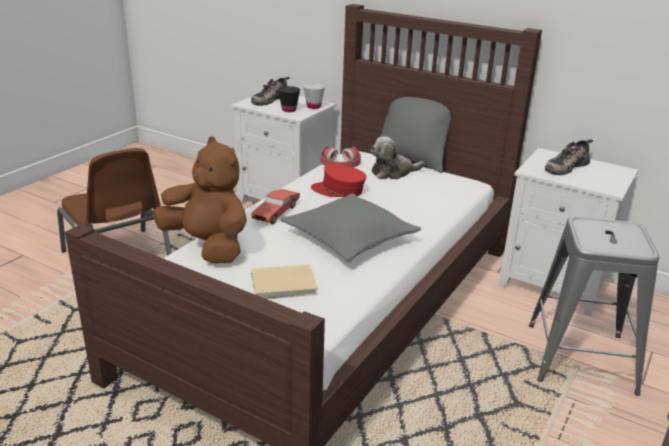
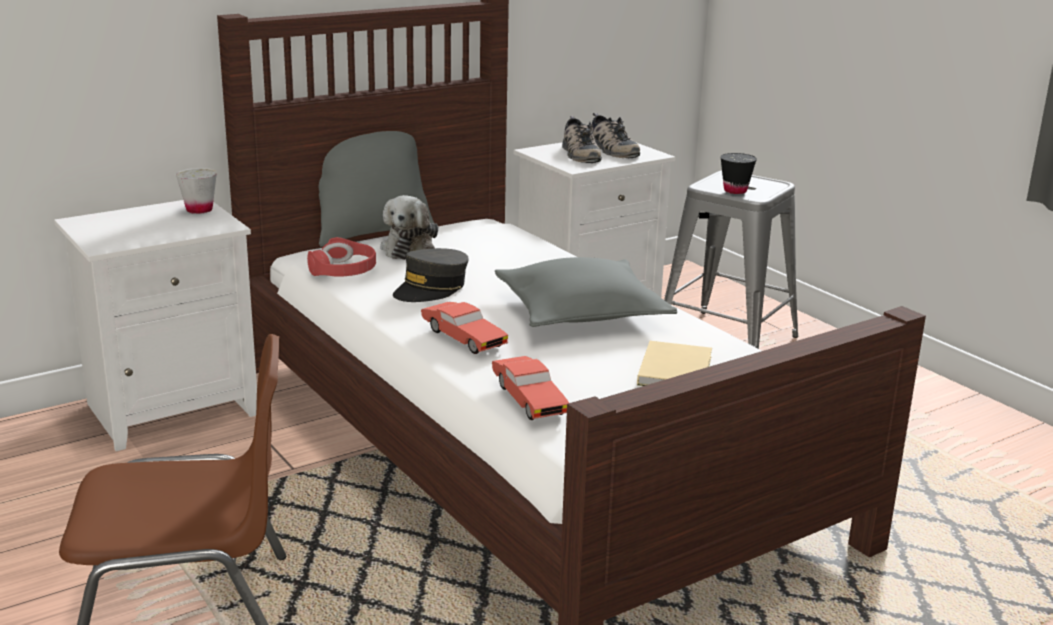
camera: 65 degrees left, 5 degrees down
brown plush toy [152,137,247,264] -> red toy car [492,356,569,420]
shoe [251,77,290,106] -> shoe moved to [592,113,640,158]
black cup [278,86,300,112] -> black cup moved to [720,153,757,194]
red cap [311,164,367,197] -> grey cap [393,248,469,302]

